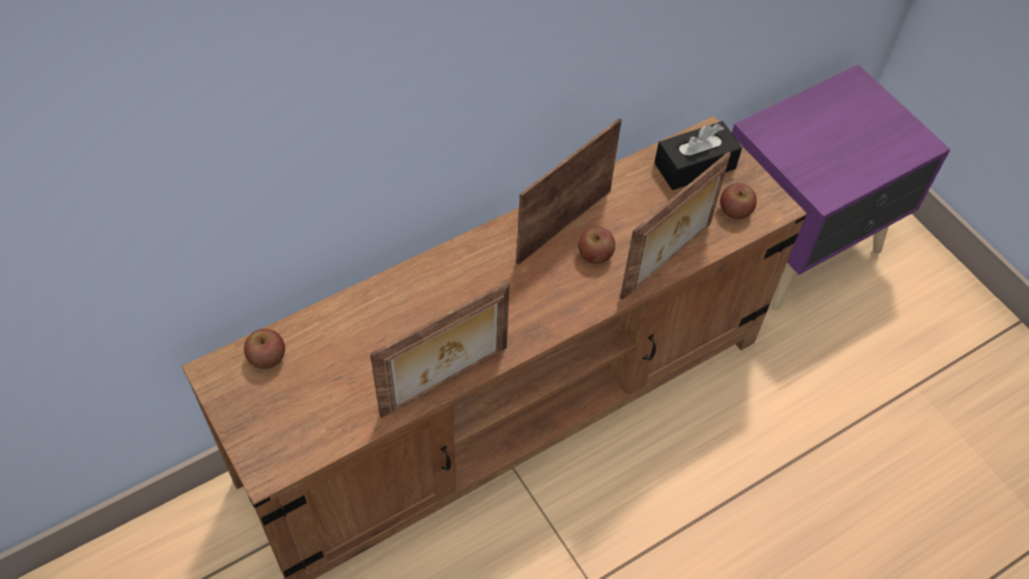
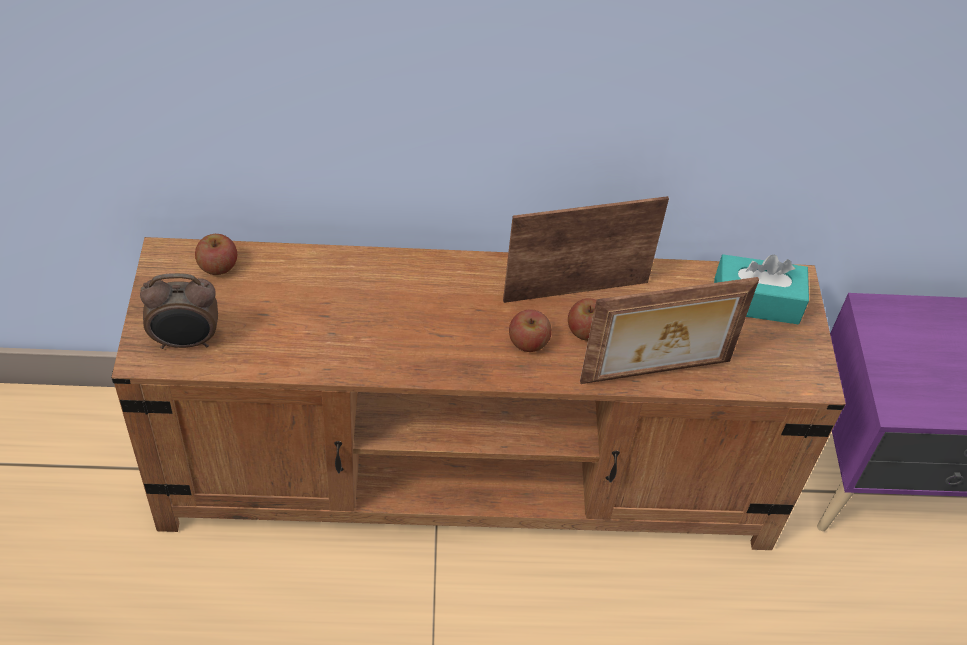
camera: 30 degrees right, 5 degrees down
picture frame [370,280,510,418] -> none
black tissue box [654,121,742,190] -> turquoise tissue box [714,254,809,325]
apple [720,183,757,219] -> apple moved to [509,309,552,352]
none -> alarm clock [140,273,218,349]

